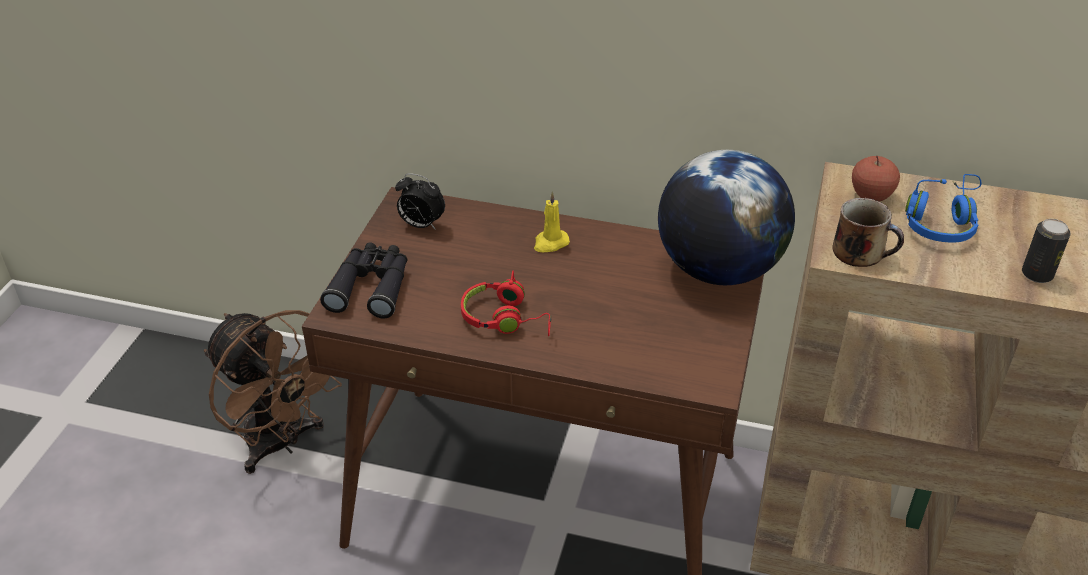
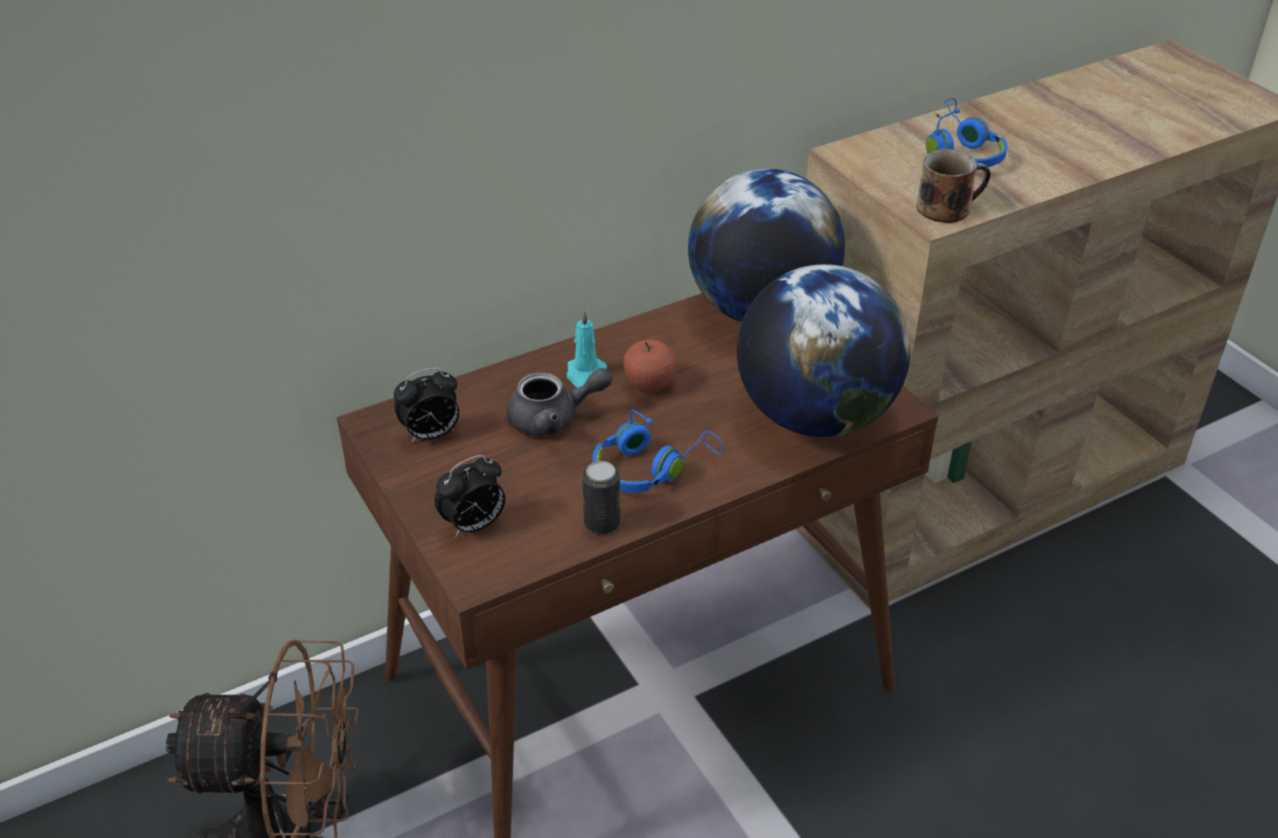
camera: 45 degrees left, 0 degrees up
black binoculars [320,242,407,318] -> alarm clock [434,455,505,537]
red headphones [461,271,552,336] -> blue headphones [593,410,724,493]
yellow candle [534,192,570,252] -> turquoise candle [567,310,607,388]
apple [852,156,900,202] -> apple moved to [623,339,677,392]
can [1022,219,1071,283] -> can moved to [582,461,620,534]
none -> grey teapot [507,368,612,436]
none -> globe [737,264,911,437]

